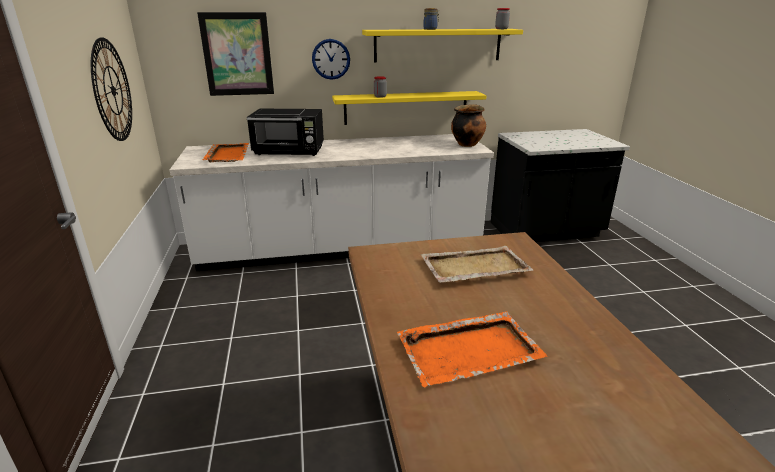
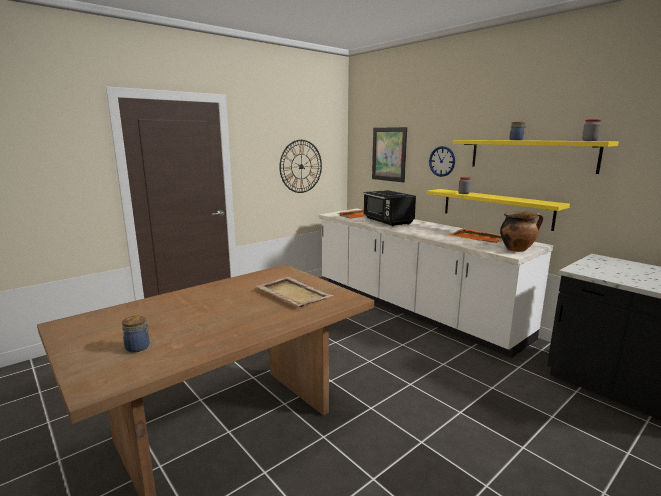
camera: 60 degrees right, 10 degrees down
orange tray [397,311,548,387] -> orange tray moved to [449,229,502,243]
none -> jar [122,315,151,353]

